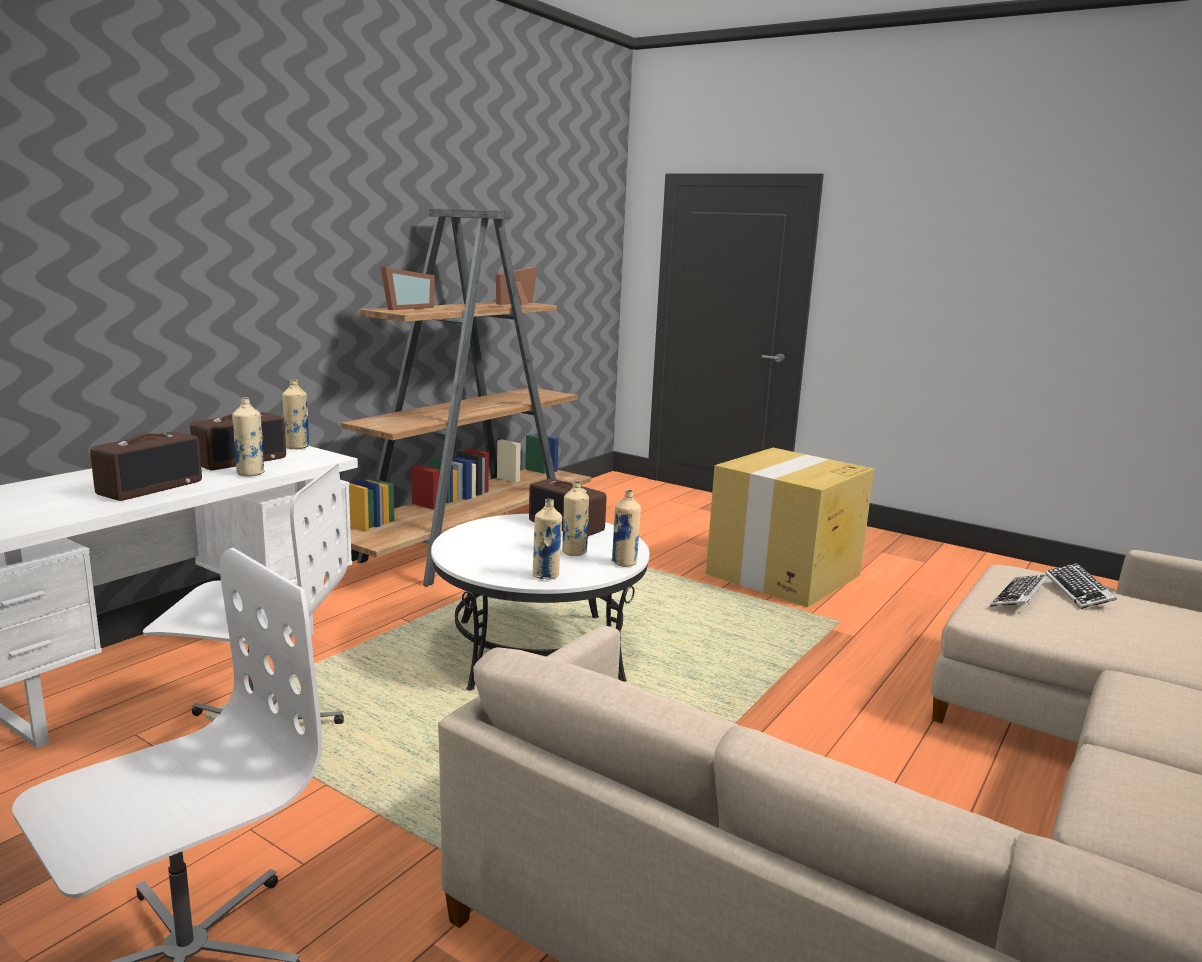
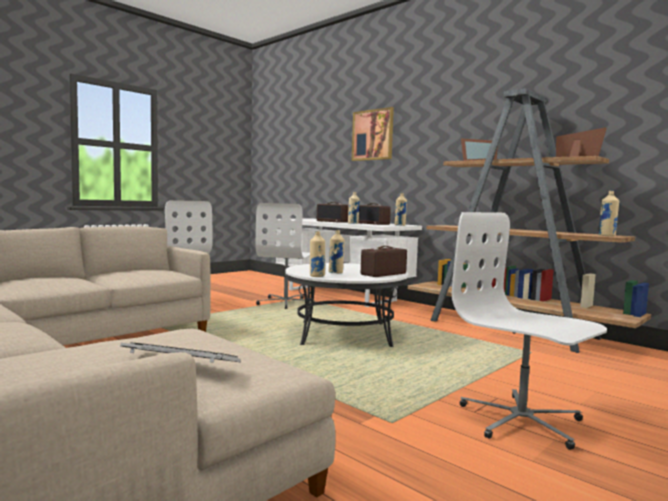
camera: 100 degrees right, 10 degrees down
beige bottle [533,499,562,579] -> beige bottle moved to [599,191,619,237]
cardboard box [706,448,874,607] -> white office chair [452,212,607,450]
keyboard [990,575,1047,607] -> none
none -> picture [352,107,394,161]

